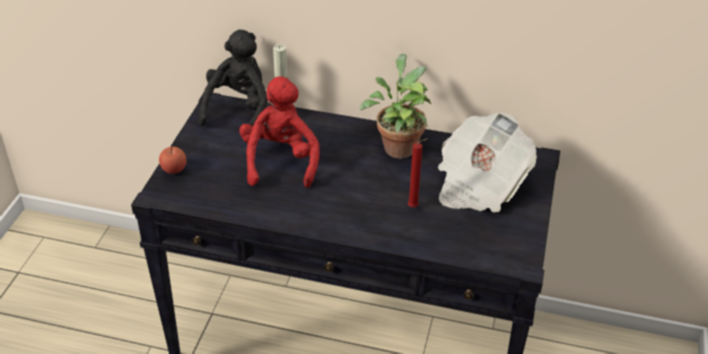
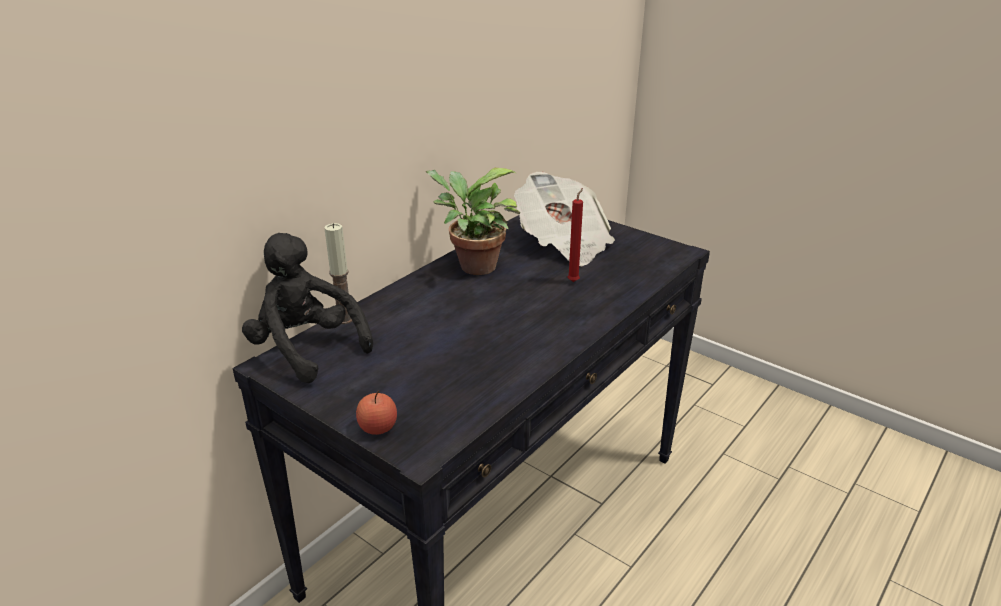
camera: 65 degrees left, 10 degrees down
red plush toy [239,77,320,188] -> none

